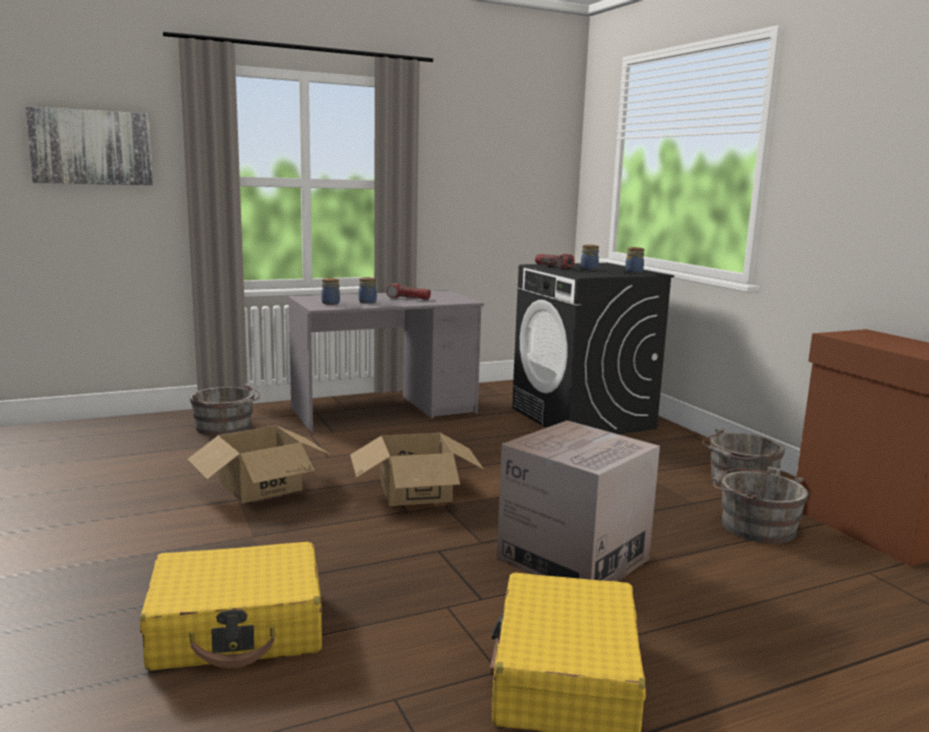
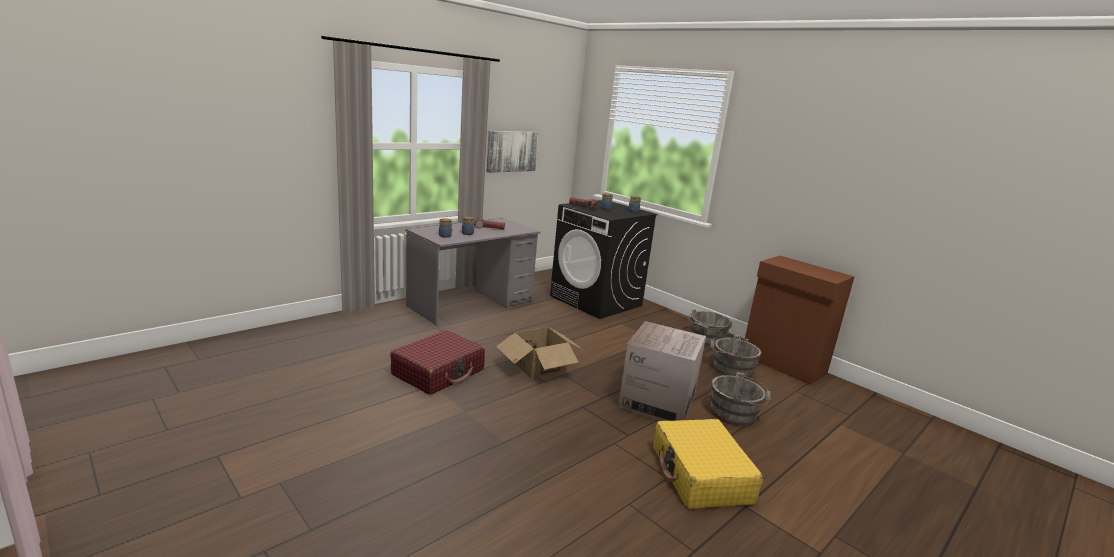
camera: 20 degrees left, 5 degrees up
picture [25,106,154,185] -> picture moved to [486,131,539,173]
yellow suitcase [140,542,322,671] -> none
cardboard box [187,426,329,503] -> red suitcase [390,330,485,395]
grey bucket [190,384,260,436] -> grey bucket moved to [710,372,771,426]

